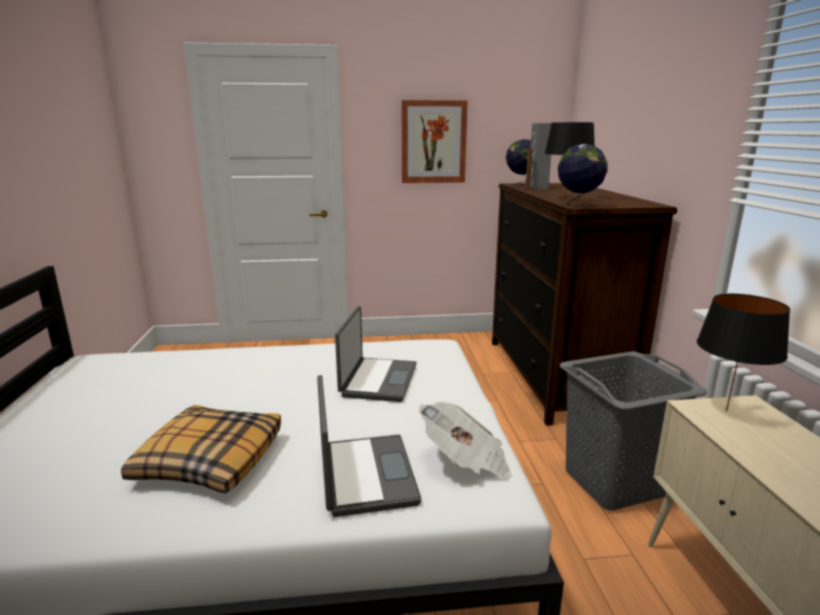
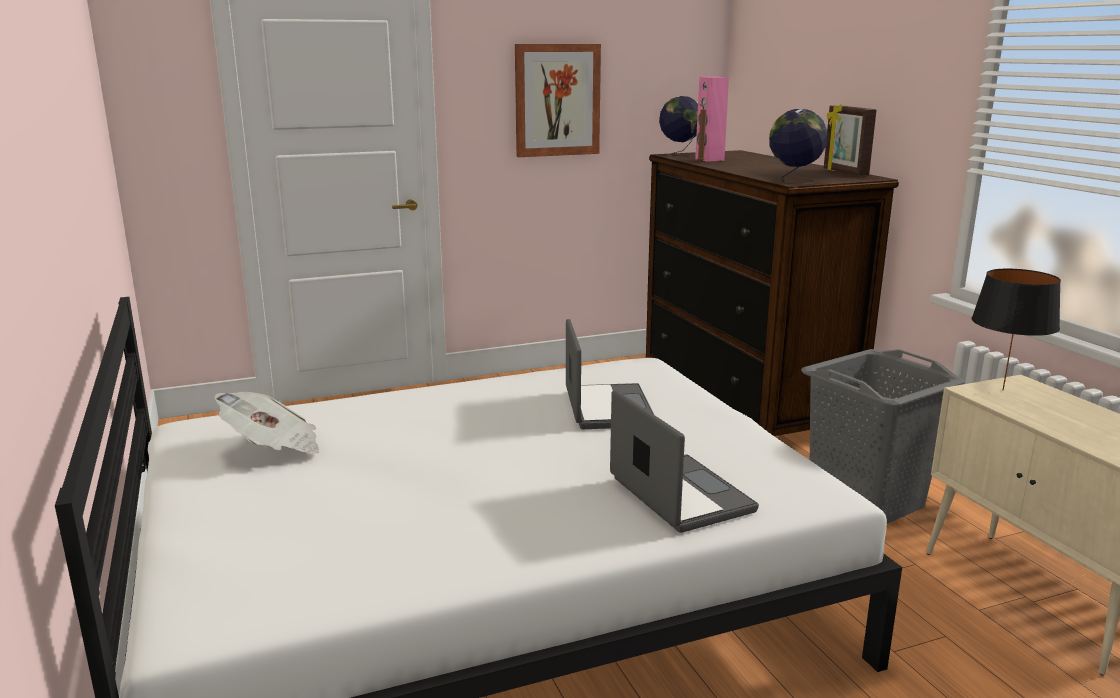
camera: 15 degrees left, 0 degrees up
pillow [121,405,281,494] -> none
newspaper [419,402,512,478] -> newspaper moved to [214,392,319,454]
grey speaker [530,123,552,189] -> pink speaker [695,77,729,162]
black table lamp [544,122,595,199] -> none
none -> picture frame [824,104,877,176]

